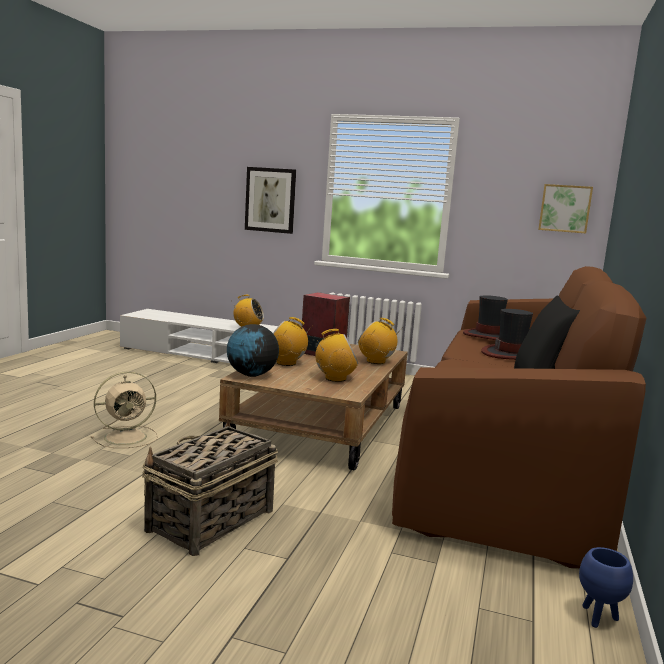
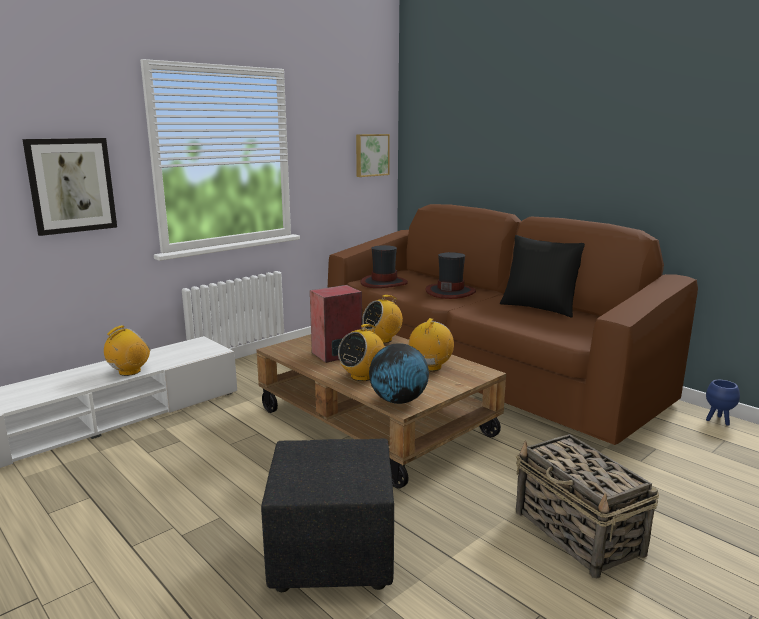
camera: 60 degrees left, 5 degrees up
beige fan [91,371,158,448] -> black ottoman [261,438,394,592]

